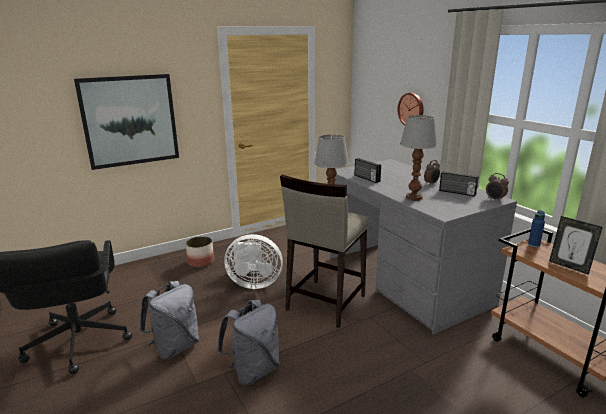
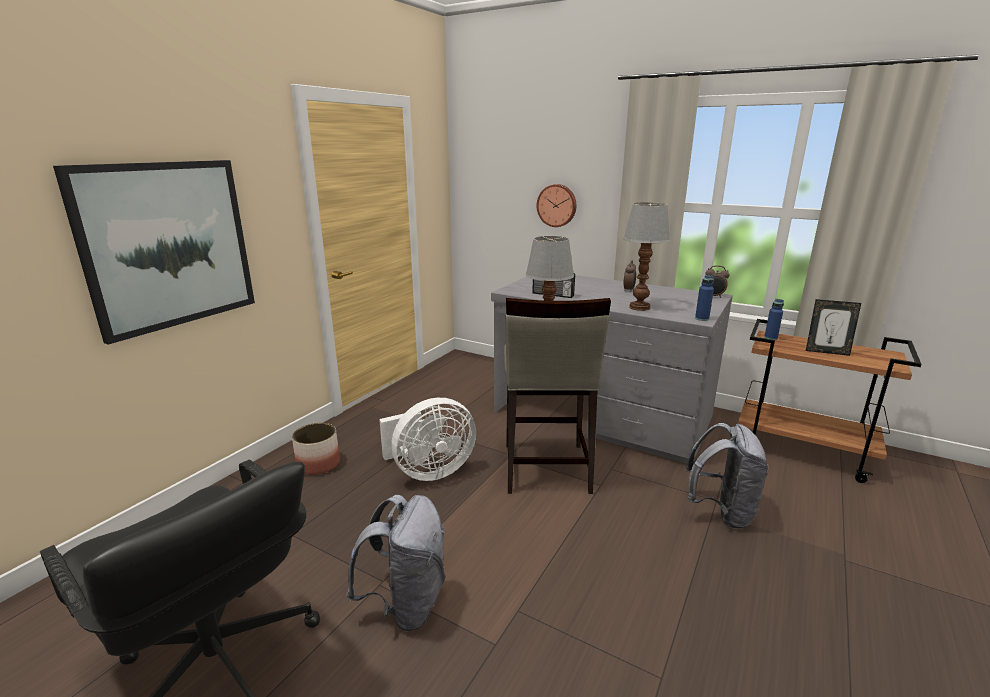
camera: 30 degrees left, 0 degrees up
grey backpack [217,299,280,385] -> grey backpack moved to [686,423,769,529]
radio [439,171,479,196] -> none
none -> blue bottle [695,275,714,321]

